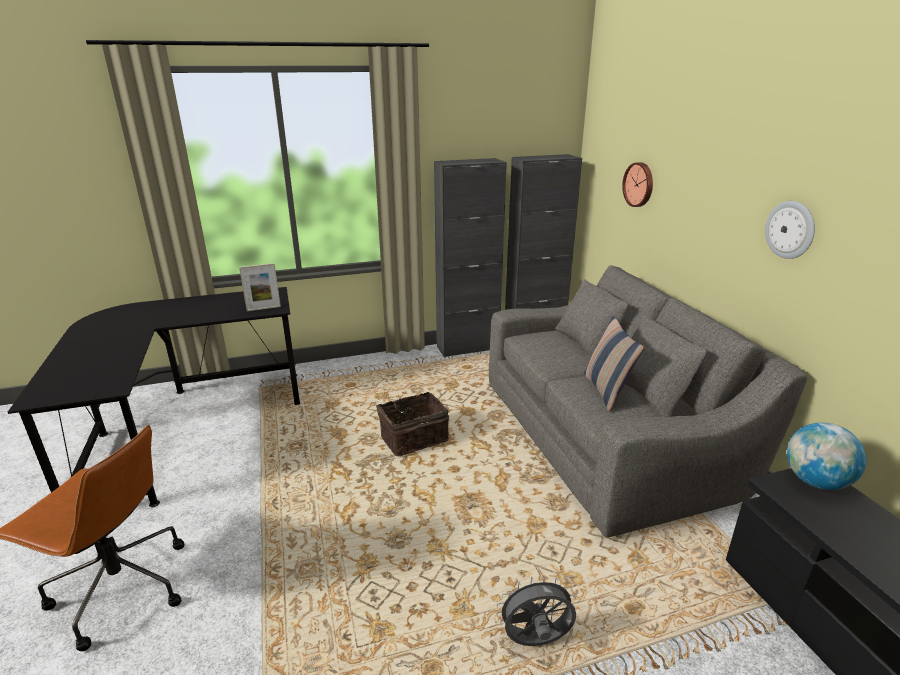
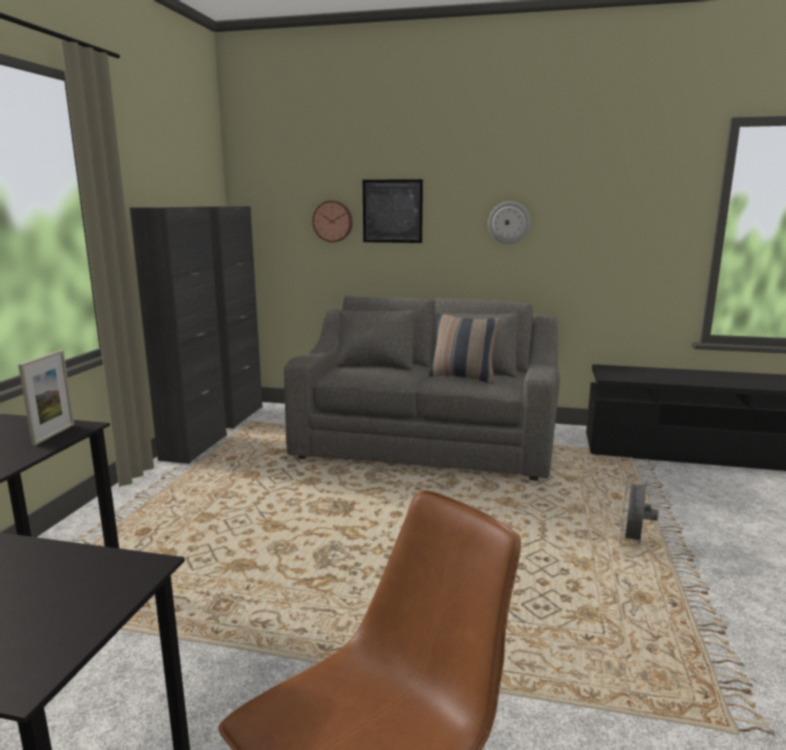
camera: 60 degrees left, 10 degrees down
basket [376,392,449,456] -> none
globe [787,423,866,490] -> none
none -> picture [363,179,423,243]

